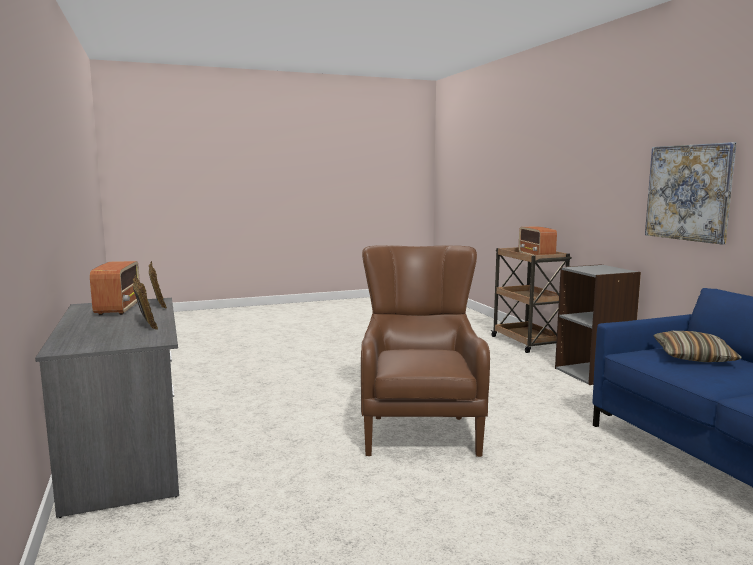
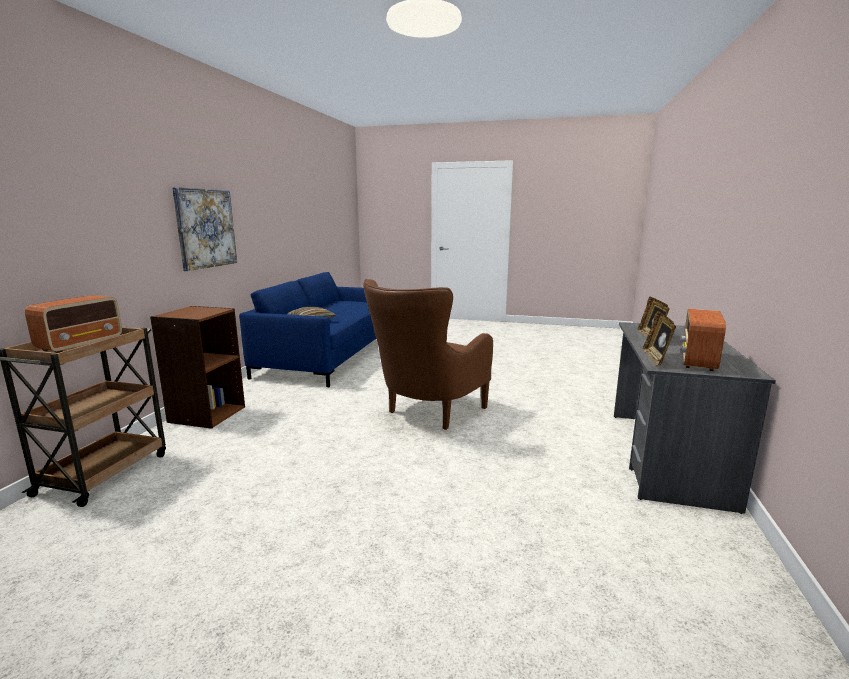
camera: 145 degrees left, 5 degrees up
grey bookcase [555,264,641,385] -> brown bookcase [150,306,245,429]

